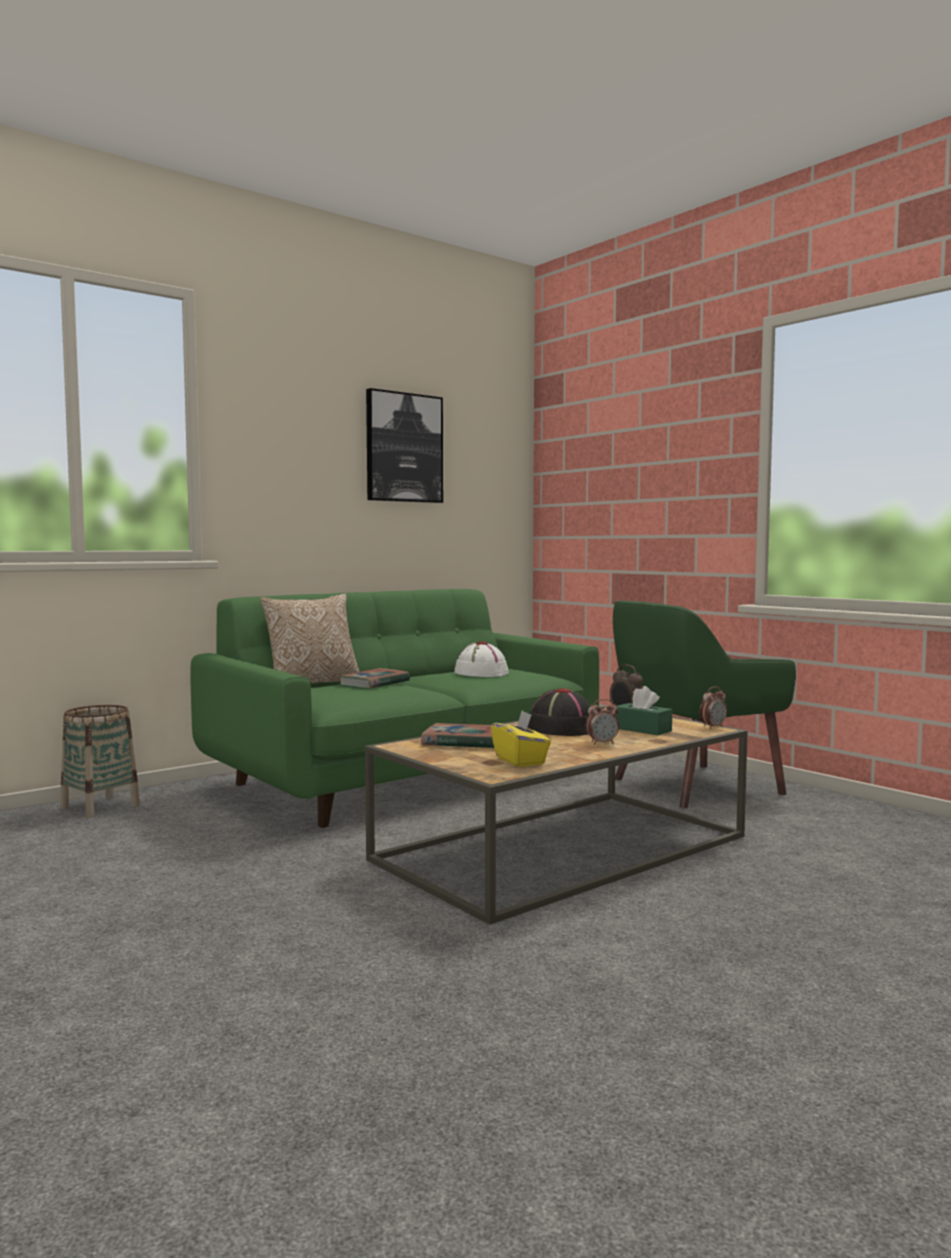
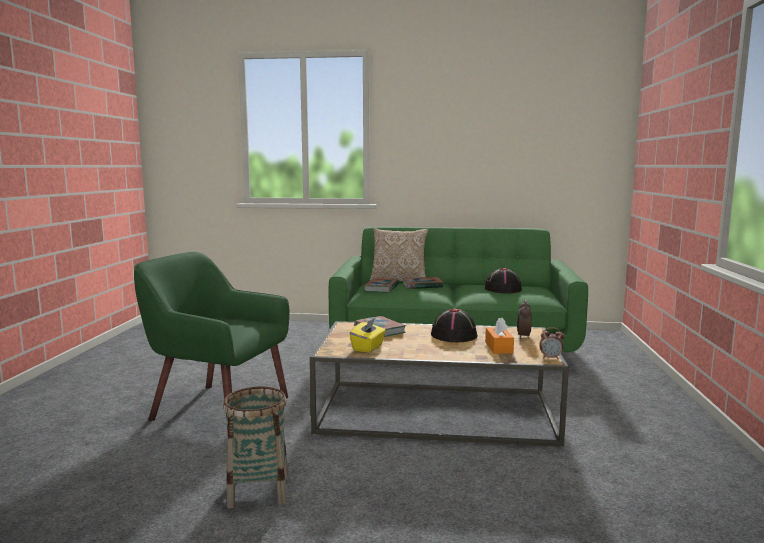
camera: 45 degrees right, 5 degrees up
basket [60,705,140,818] -> basket moved to [223,387,288,509]
picture [366,388,443,503] -> none
white hat [454,642,509,677] -> black hat [485,268,522,294]
alarm clock [586,699,619,745] -> none
green armchair [613,600,796,808] -> green armchair moved to [134,252,290,421]
green tissue box [614,686,672,735] -> orange tissue box [485,317,514,354]
none -> book [364,278,399,292]

